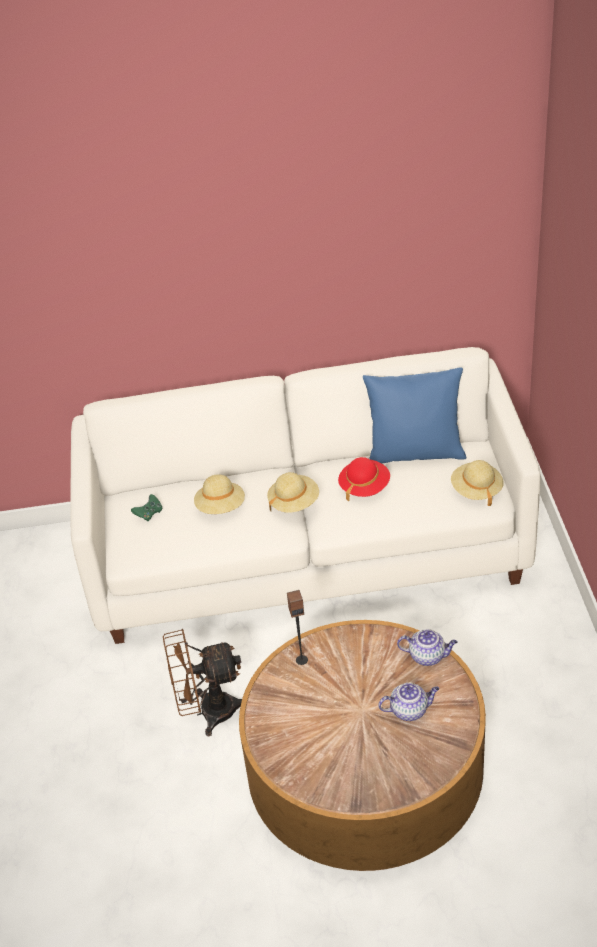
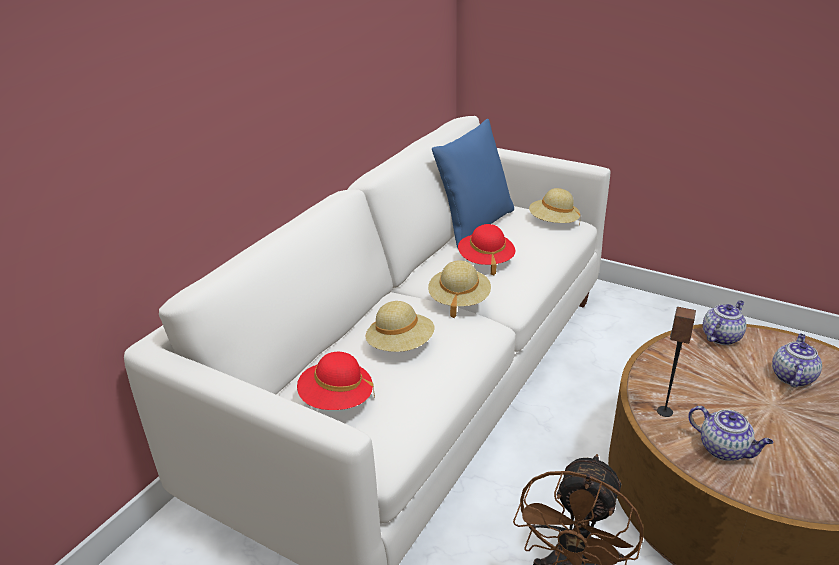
camera: 55 degrees left, 10 degrees down
green game controller [131,494,162,521] -> red hat [297,352,375,410]
none -> teapot [688,406,773,461]

